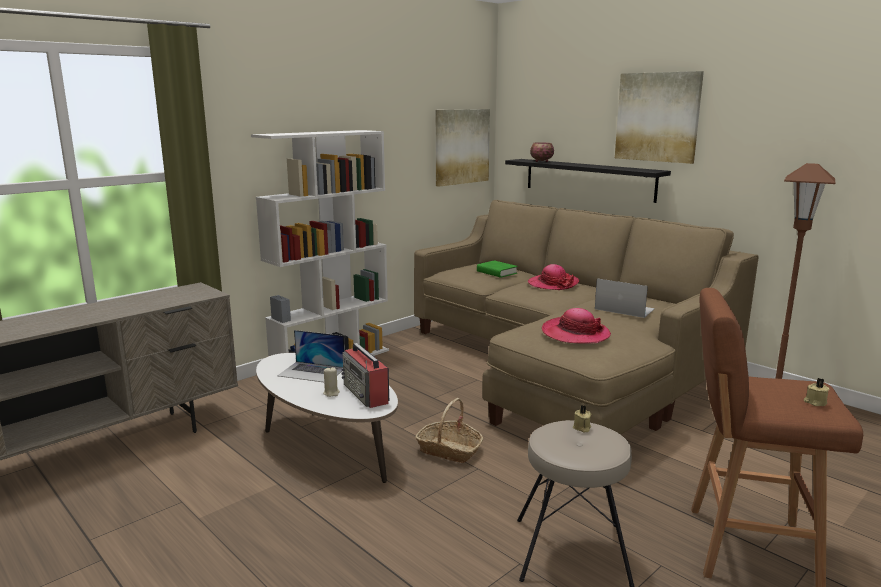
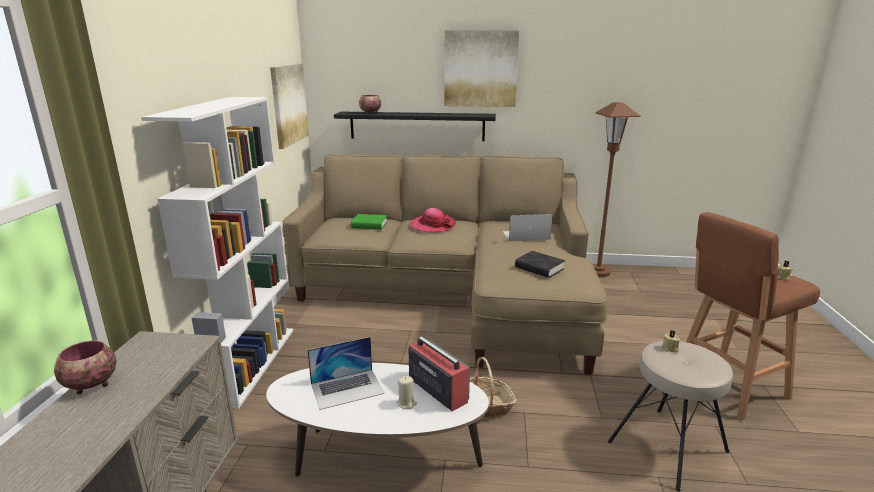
camera: 40 degrees left, 5 degrees up
radio [341,343,389,408] -> radio turned 150 degrees counterclockwise [408,330,470,411]
hat [542,308,611,344] -> black book [515,251,565,278]
none -> bowl [54,340,117,394]

